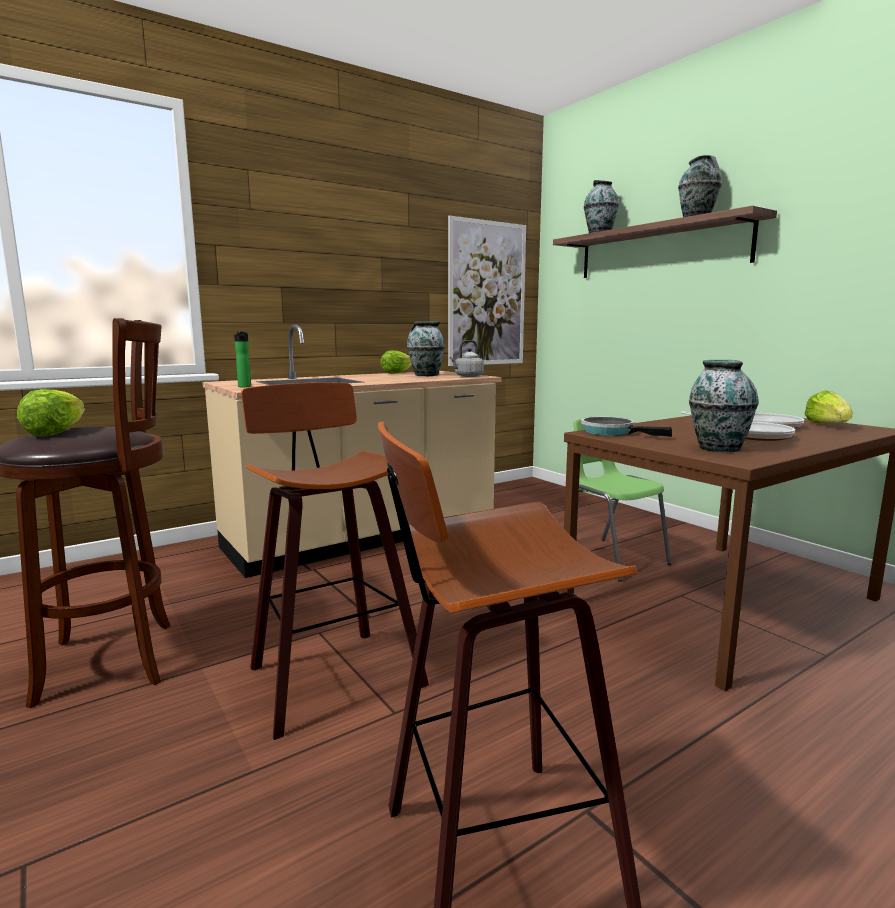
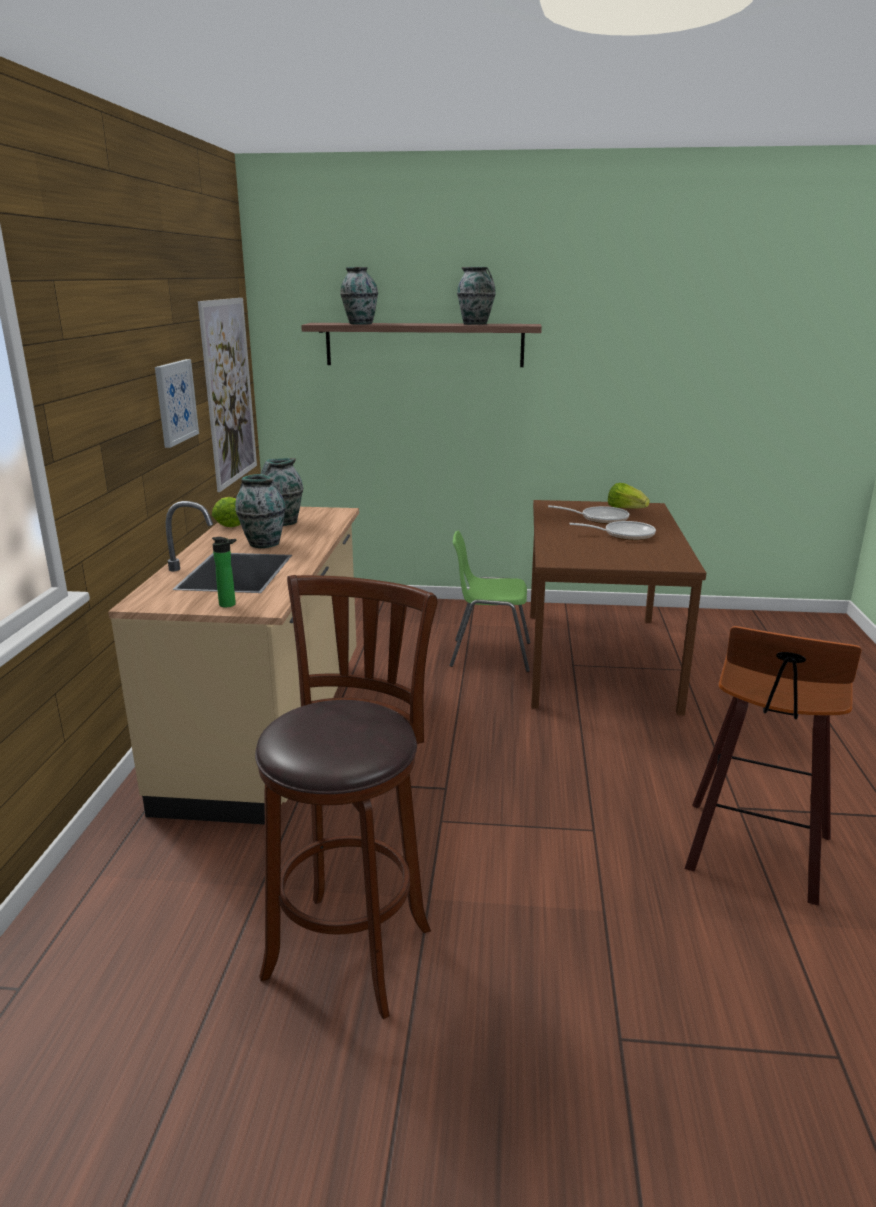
camera: 50 degrees left, 10 degrees up
lettuce [17,389,85,437] -> none
stool [241,382,429,740] -> none
grey kettle [449,340,484,377] -> none
frying pan [581,417,672,437] -> none
vase [689,360,759,452] -> vase moved to [235,474,286,548]
none -> picture [155,359,199,448]

